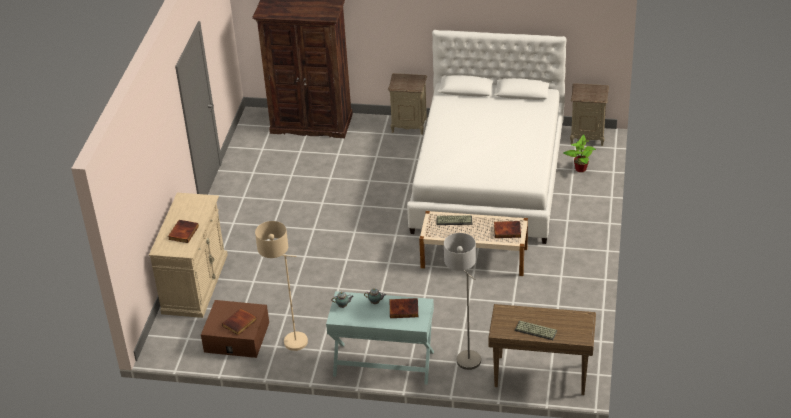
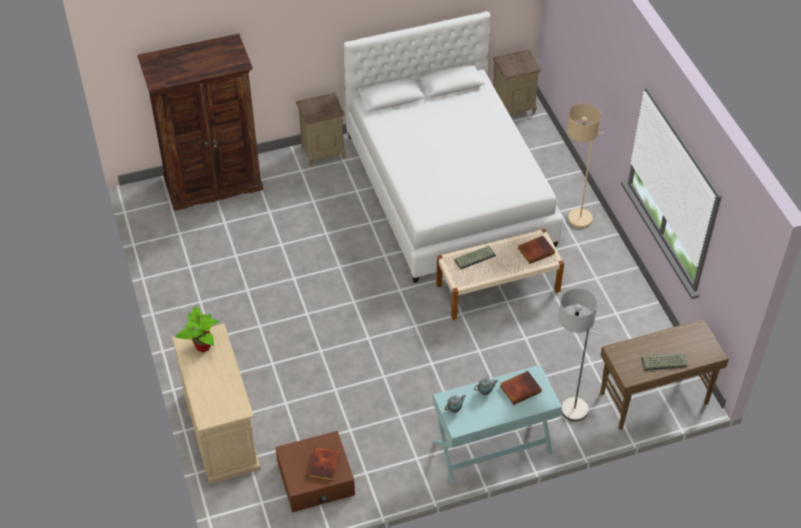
camera: 30 degrees left, 10 degrees up
book [168,220,199,243] -> none
beige floor lamp [255,221,308,351] -> beige floor lamp moved to [567,103,604,228]
potted plant [563,134,596,172] -> potted plant moved to [175,307,219,352]

